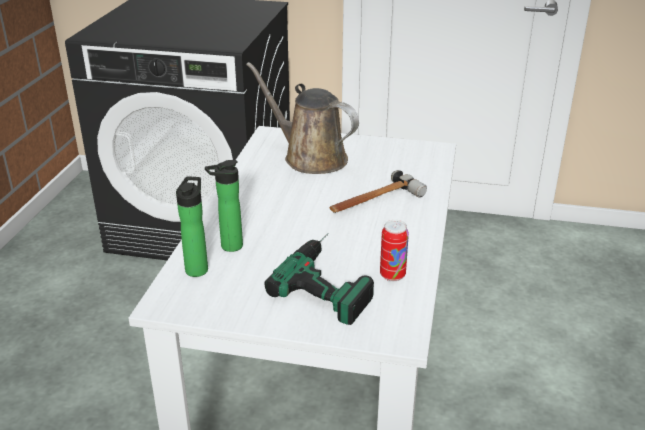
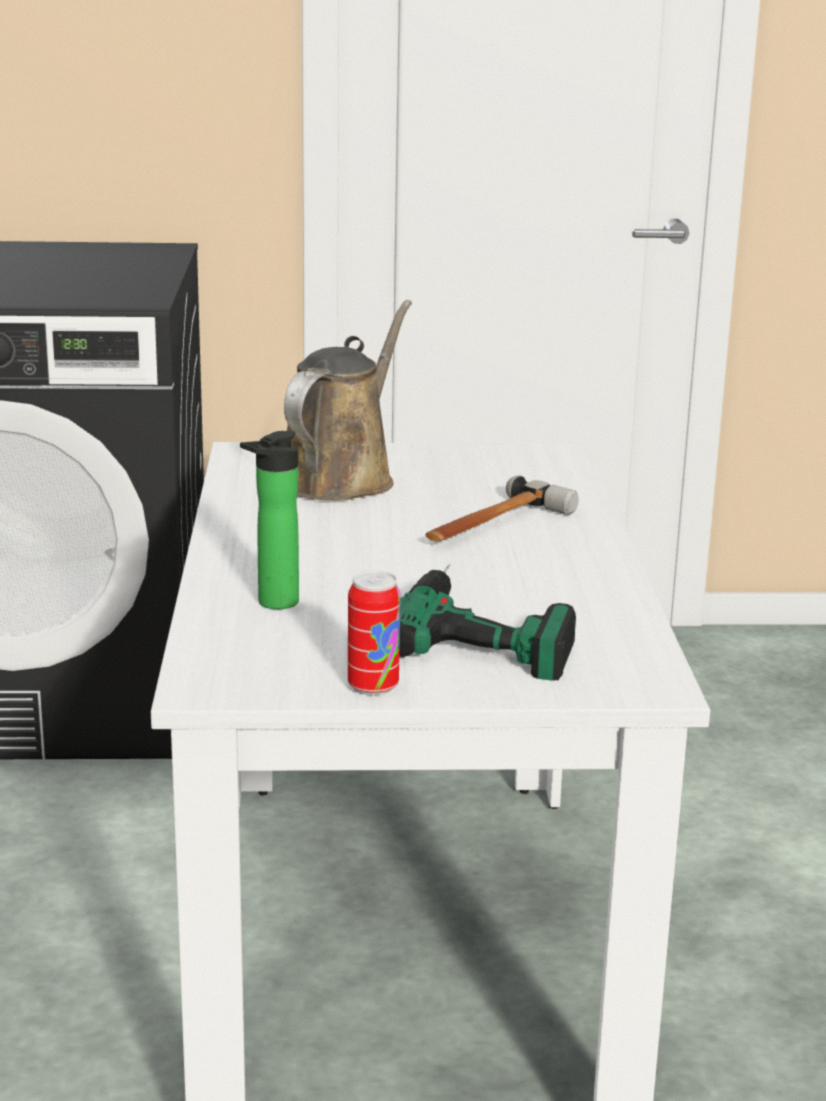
camera: 15 degrees left, 10 degrees down
bottle [176,176,208,277] -> none
brown watering can [246,62,359,174] -> brown watering can turned 90 degrees clockwise [284,300,412,501]
can [380,220,409,281] -> can moved to [348,570,401,696]

